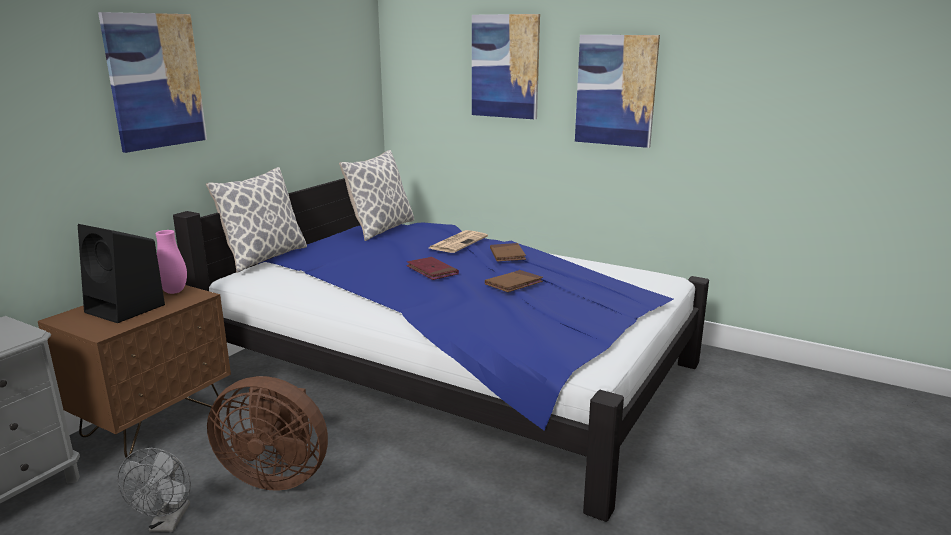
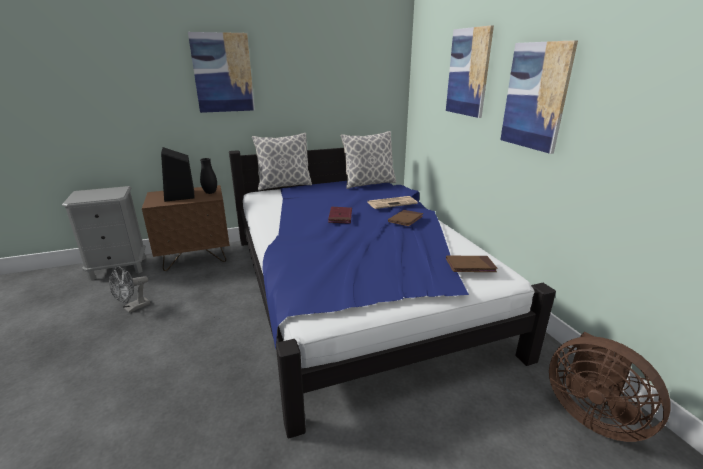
camera: 40 degrees right, 5 degrees up
pink vase [155,230,187,294] -> black vase [200,158,217,194]
brown fan [207,376,328,491] -> brown fan moved to [549,332,670,442]
brown book [485,270,543,292] -> brown book moved to [446,255,498,272]

